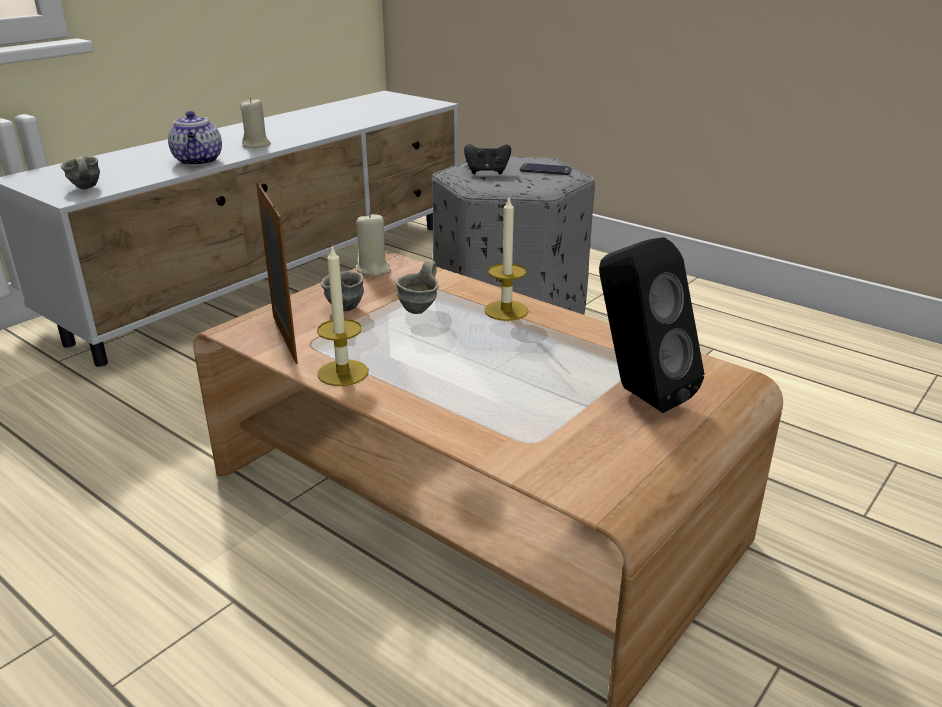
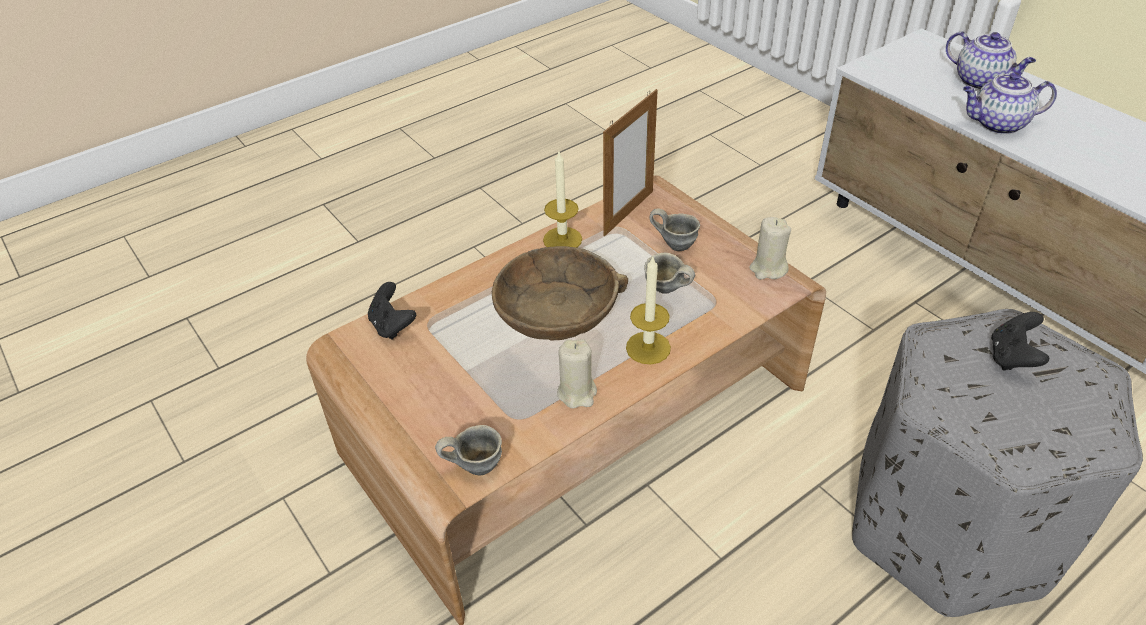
camera: 105 degrees right, 15 degrees up
grey mug [61,156,100,189] -> grey mug moved to [435,425,502,476]
beige candle [240,98,271,148] -> beige candle moved to [557,339,597,409]
picture frame [256,181,298,364] -> picture frame turned 45 degrees counterclockwise [603,89,658,236]
phone [520,163,572,175] -> none
black speaker [599,237,704,413] -> none
none -> black game controller [368,282,416,340]
none -> brown bowl [492,246,628,341]
none -> teapot [946,31,1036,90]

